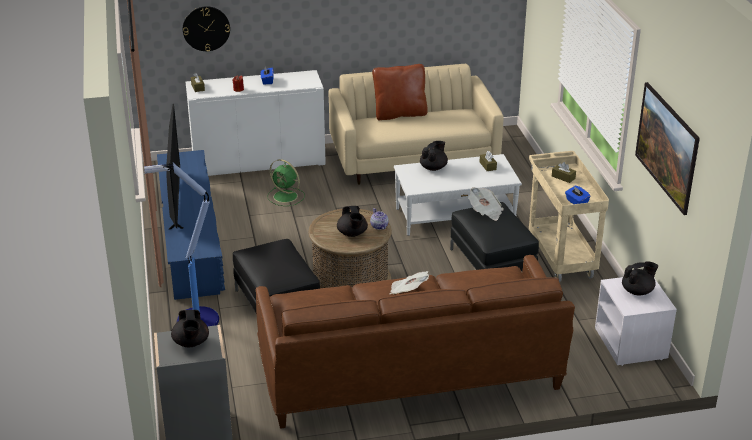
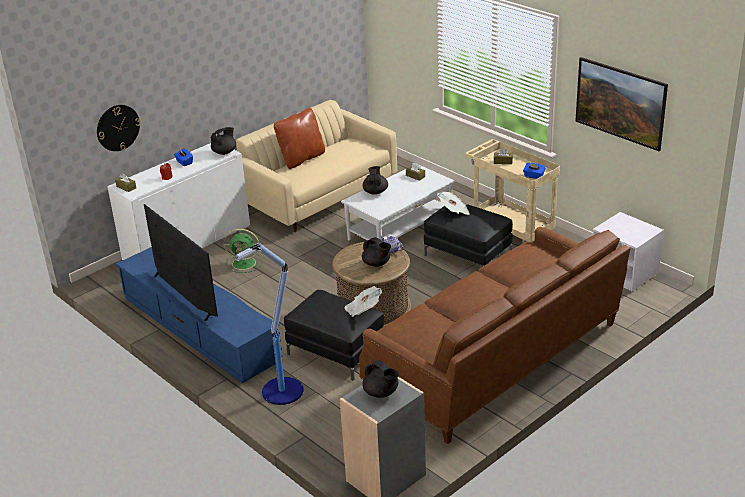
camera: 30 degrees left, 0 degrees up
newspaper [390,271,429,294] -> newspaper moved to [345,286,382,317]
black teapot [622,261,658,296] -> black teapot moved to [211,127,236,155]

